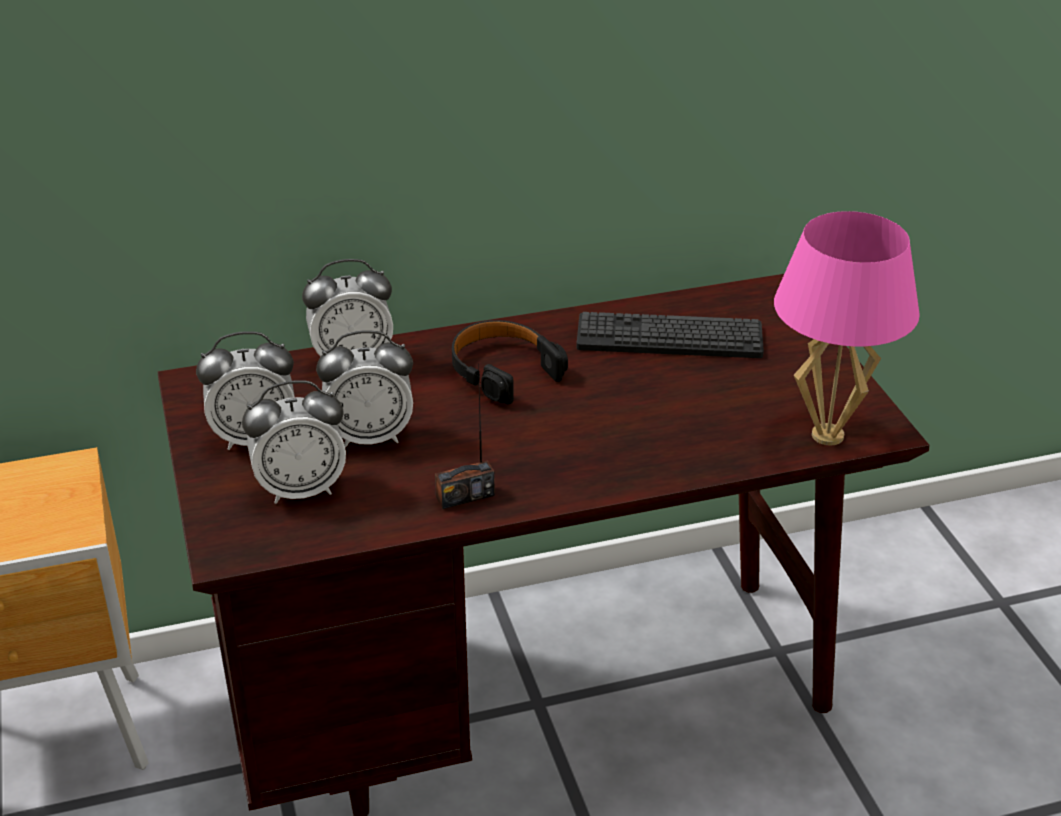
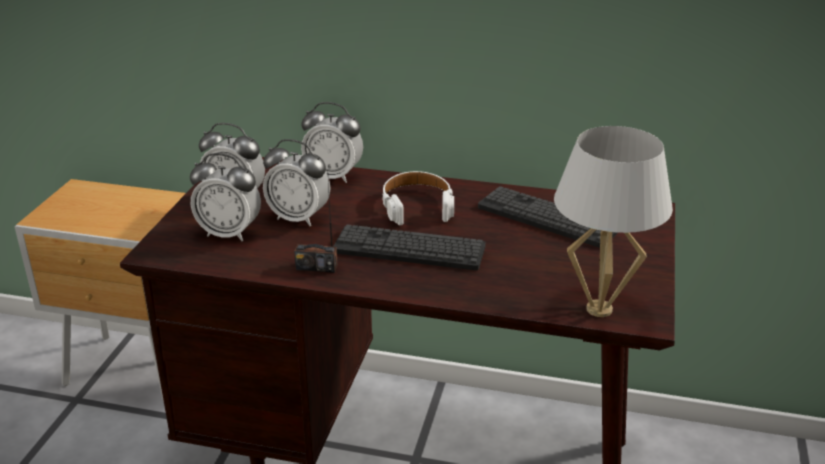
camera: 30 degrees right, 5 degrees down
black headphones [452,320,568,404] -> white headphones [382,171,454,225]
pink table lamp [774,211,920,445] -> white table lamp [554,126,673,317]
none -> keyboard [333,224,486,270]

